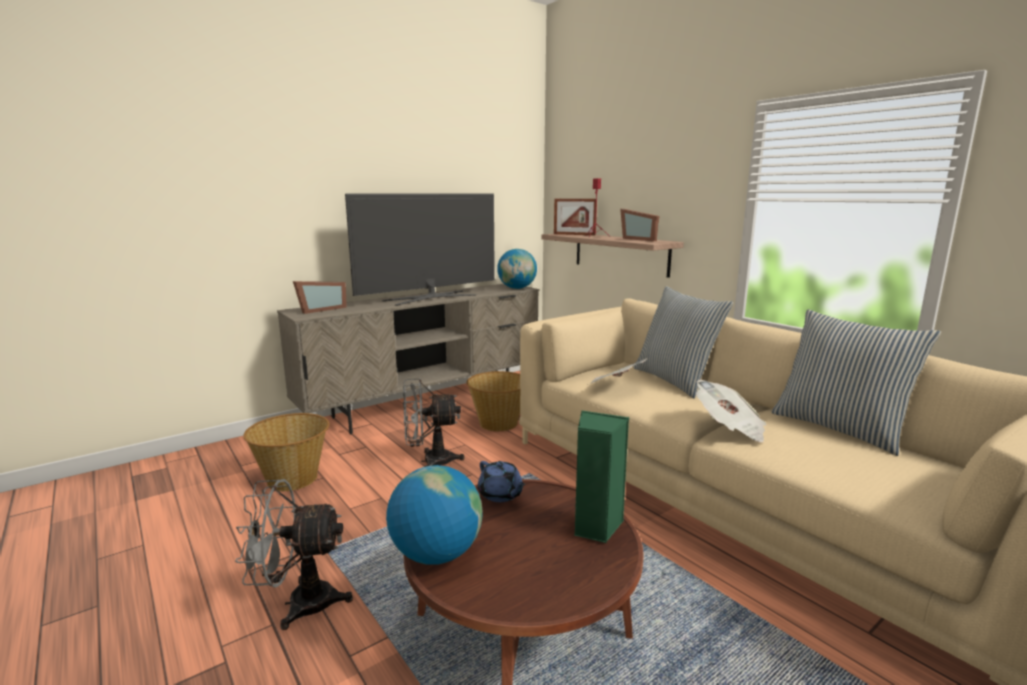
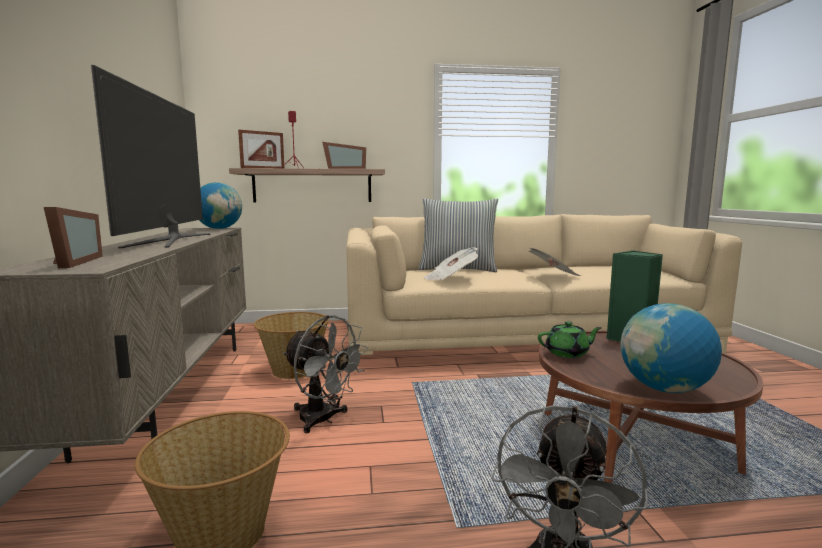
camera: 60 degrees left, 5 degrees down
grey fan [403,378,464,467] -> grey fan turned 75 degrees counterclockwise [283,315,368,433]
blue teapot [478,461,525,502] -> green teapot [538,321,602,358]
pillow [772,310,941,456] -> none

